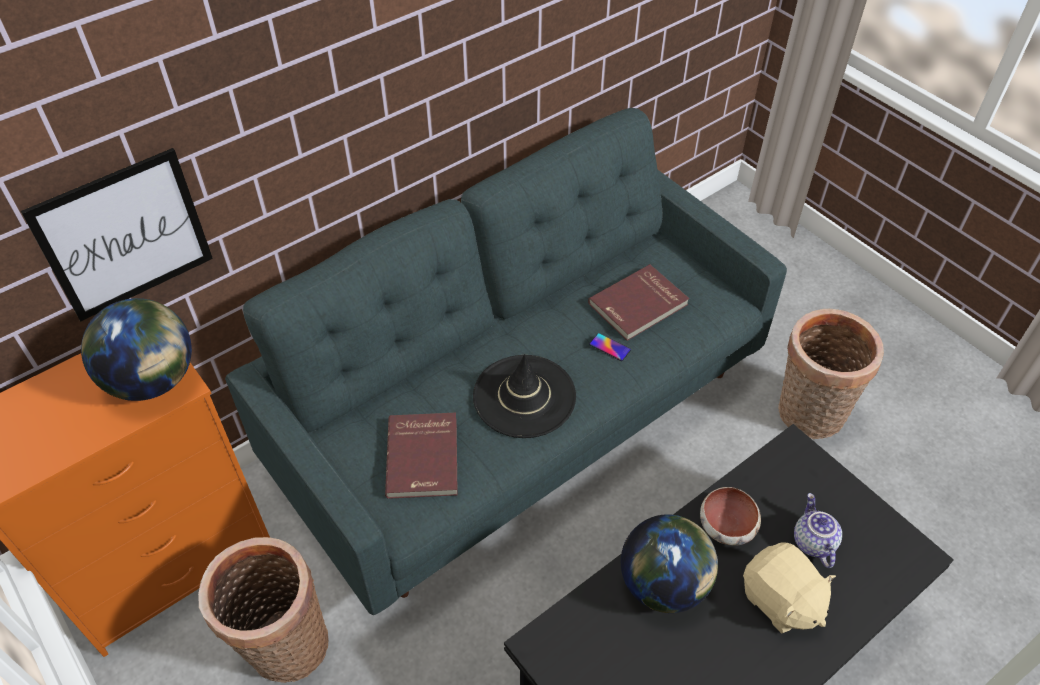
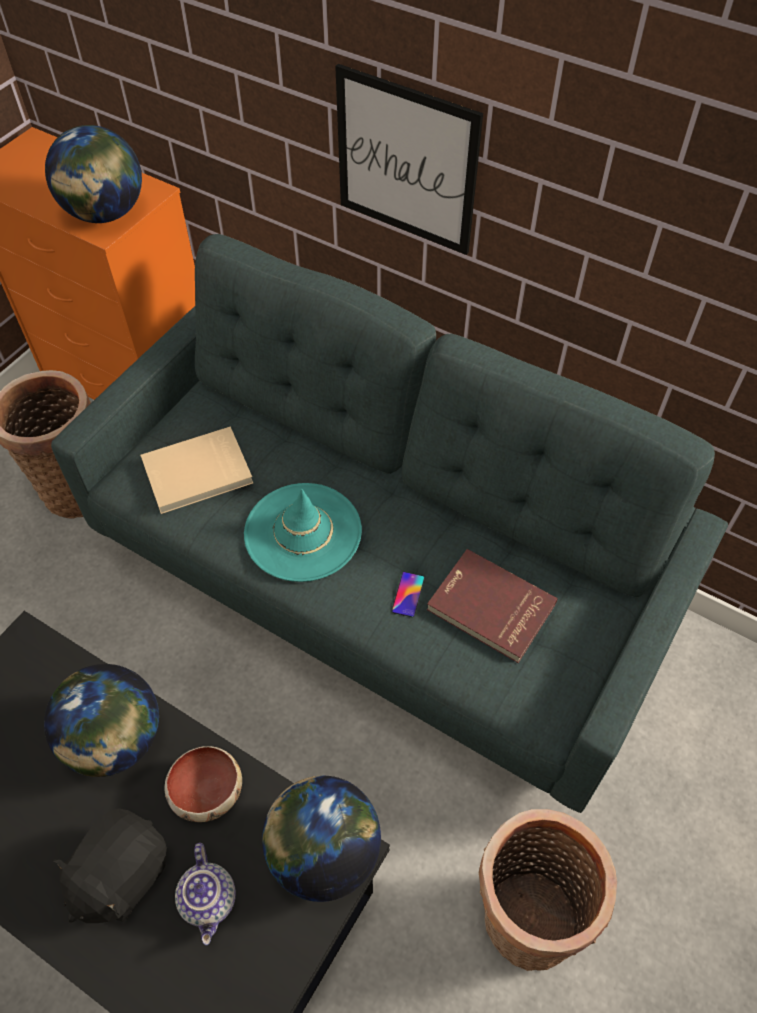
camera: 70 degrees right, 5 degrees up
picture [21,148,213,322] -> picture moved to [335,64,483,255]
red book [385,413,458,499] -> beige book [140,427,253,514]
black hat [473,354,576,438] -> turquoise hat [244,483,362,582]
beige plush toy [743,542,836,634] -> black plush toy [52,808,167,923]
teapot [794,493,842,568] -> teapot turned 105 degrees clockwise [175,843,236,945]
none -> globe [262,775,381,902]

